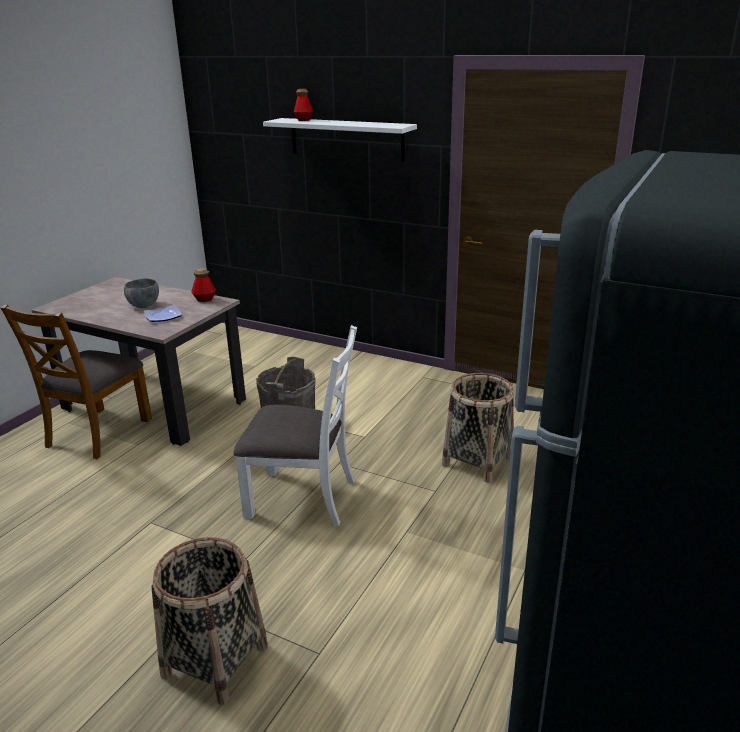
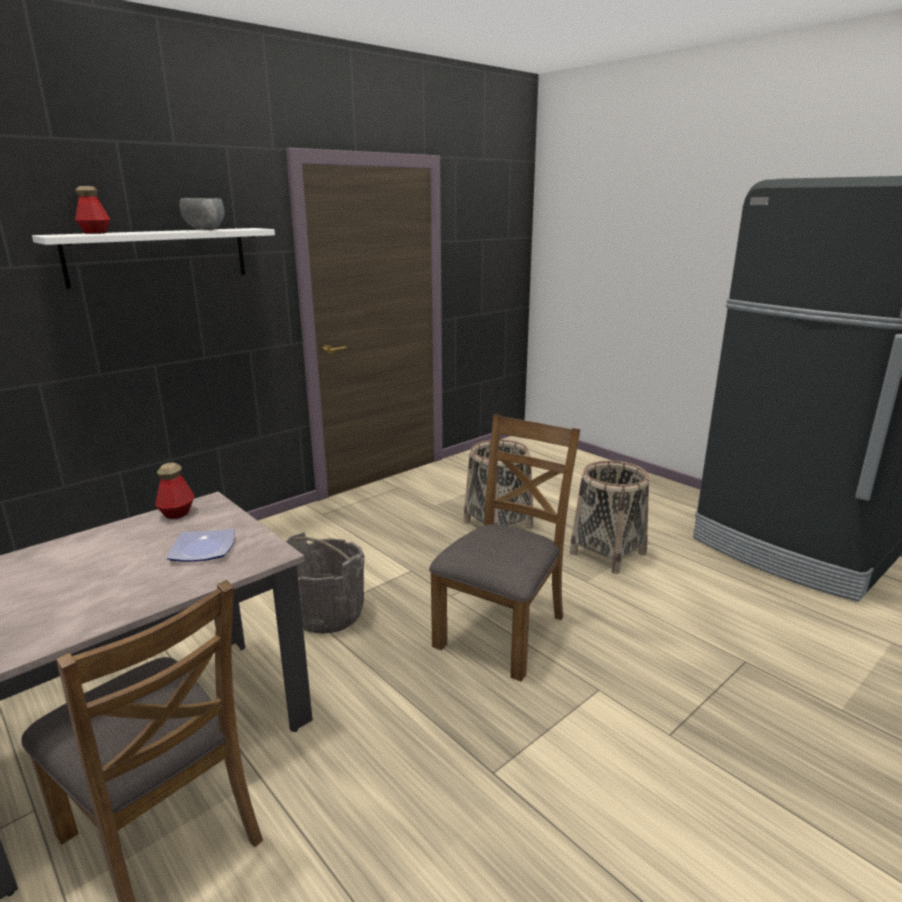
camera: 70 degrees left, 5 degrees down
grey bowl [124,278,159,308] -> grey bowl moved to [179,198,225,230]
basket [151,537,268,705] -> basket moved to [570,461,649,574]
white chair [233,325,357,526] -> brown chair [429,414,581,682]

